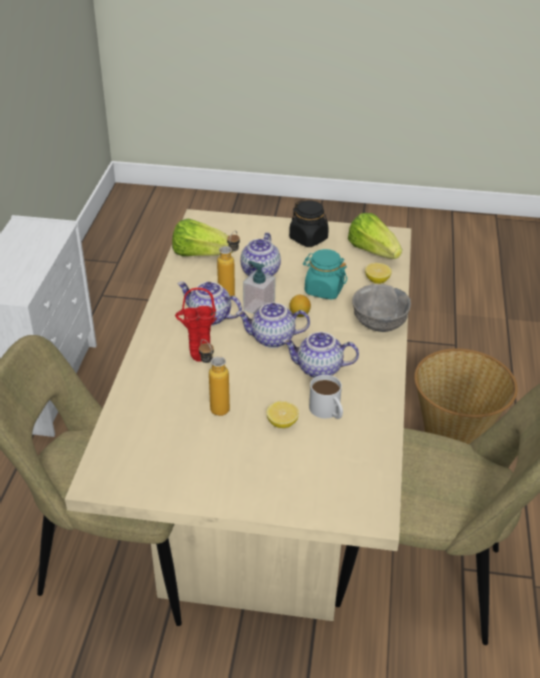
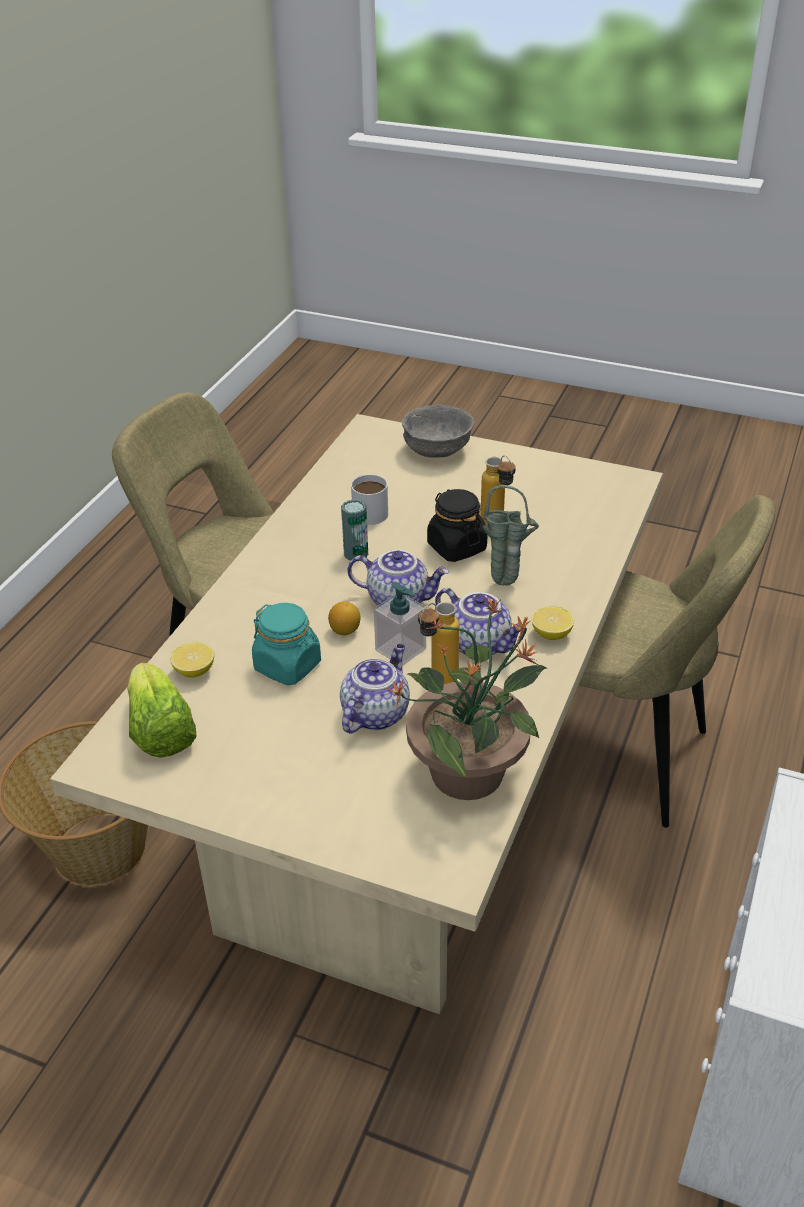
camera: 165 degrees left, 0 degrees up
lettuce [172,219,233,256] -> potted plant [387,598,547,800]
red vase [175,288,217,362] -> green vase [483,485,539,586]
lemon [267,401,299,428] -> lemon moved to [531,606,574,640]
teapot [282,332,359,378] -> can [341,499,368,561]
black jar [289,200,329,247] -> black jar moved to [427,489,487,562]
grey bowl [352,284,411,332] -> grey bowl moved to [402,405,474,458]

